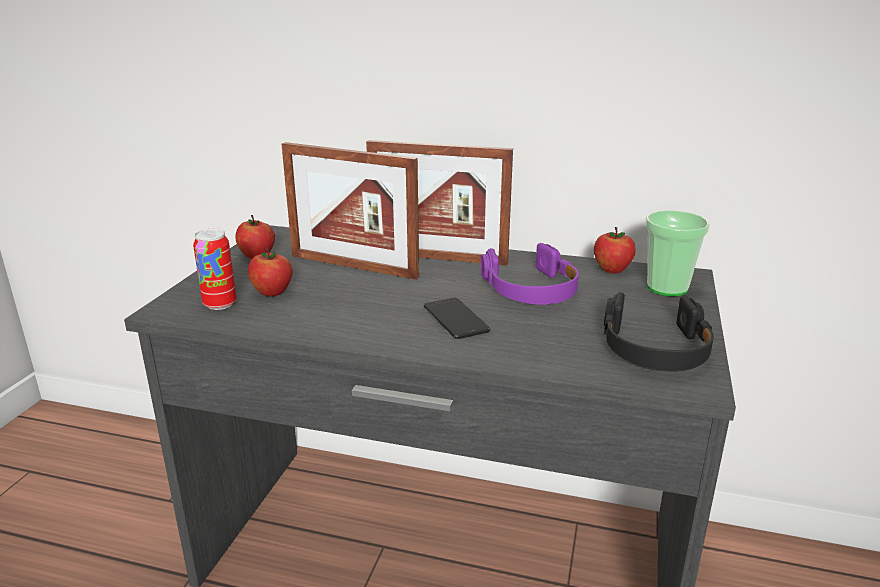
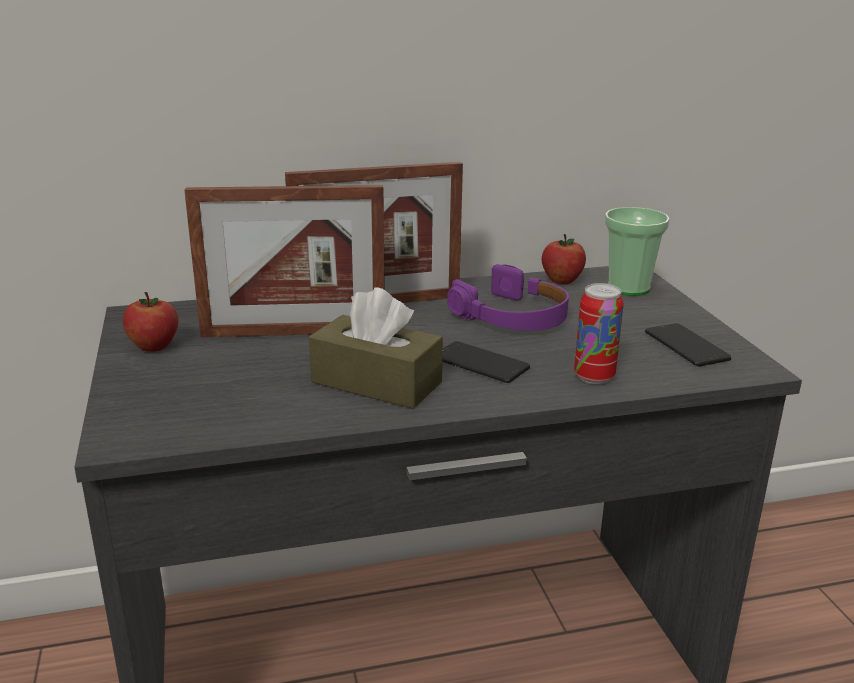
camera: 30 degrees left, 0 degrees up
can [193,229,236,310] -> can moved to [574,283,624,384]
apple [248,247,293,297] -> none
black headphones [604,292,714,372] -> phone [645,323,732,367]
none -> brown tissue box [309,287,443,409]

